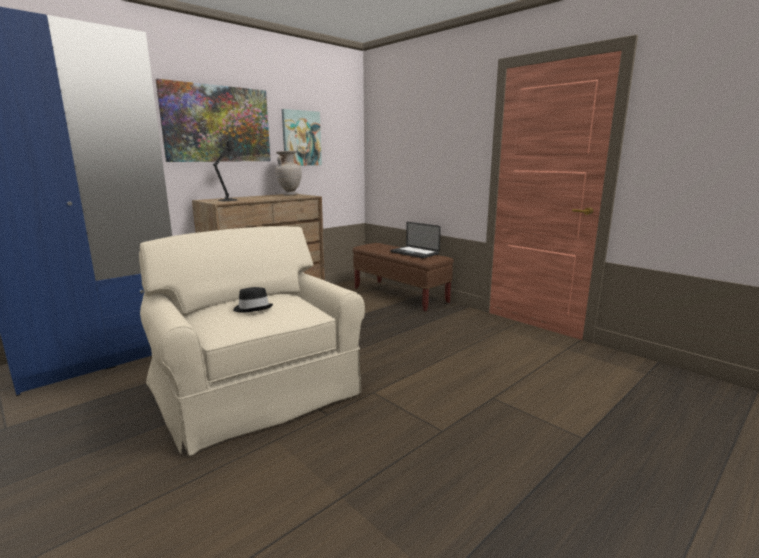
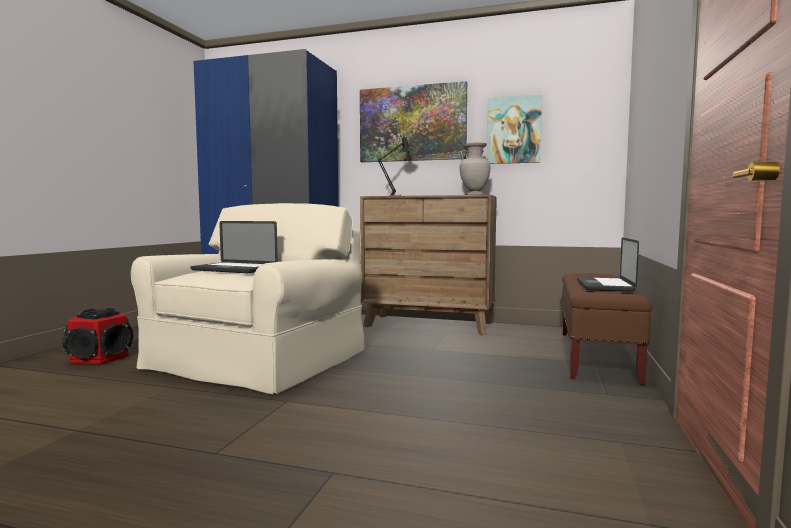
camera: 60 degrees right, 10 degrees down
black hat [233,287,273,313] -> laptop [191,221,278,273]
none -> speaker [62,308,133,365]

